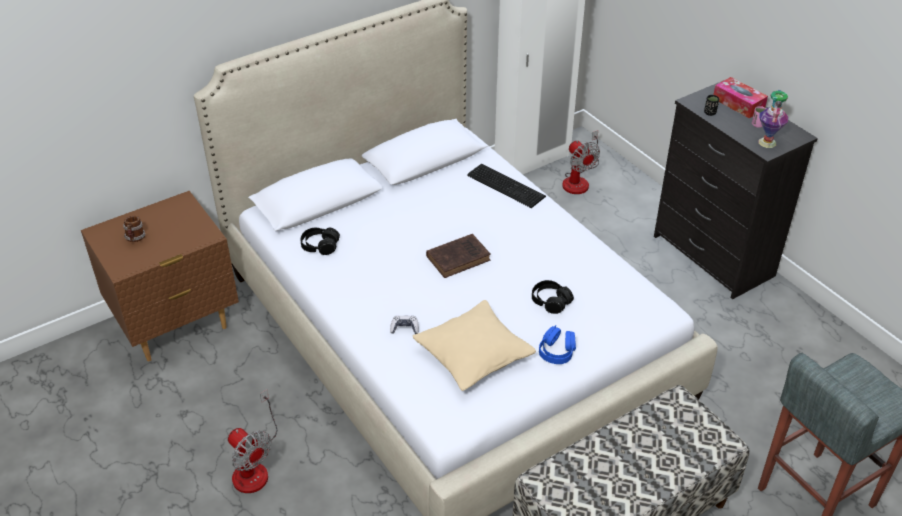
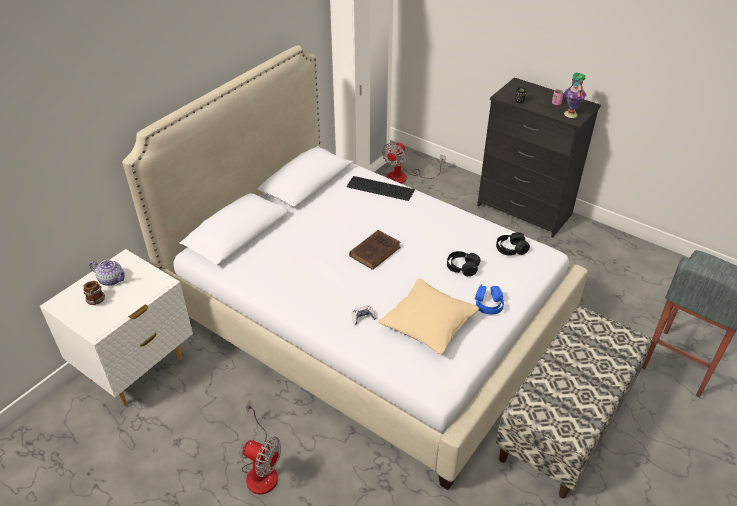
camera: 20 degrees left, 0 degrees up
brown nightstand [81,191,239,362] -> white nightstand [40,249,193,406]
black headphones [300,228,340,255] -> black headphones moved to [496,232,530,256]
fan [562,130,600,194] -> fan turned 75 degrees clockwise [382,142,446,184]
tissue box [713,77,768,118] -> none
none -> teapot [89,260,126,286]

